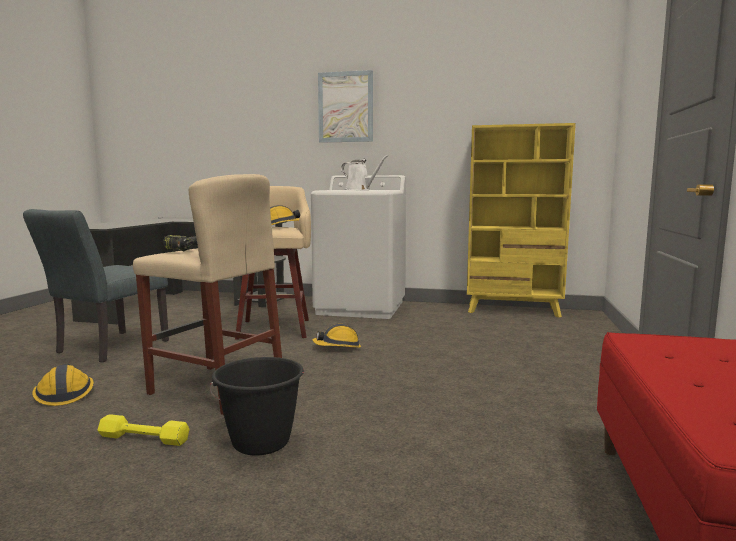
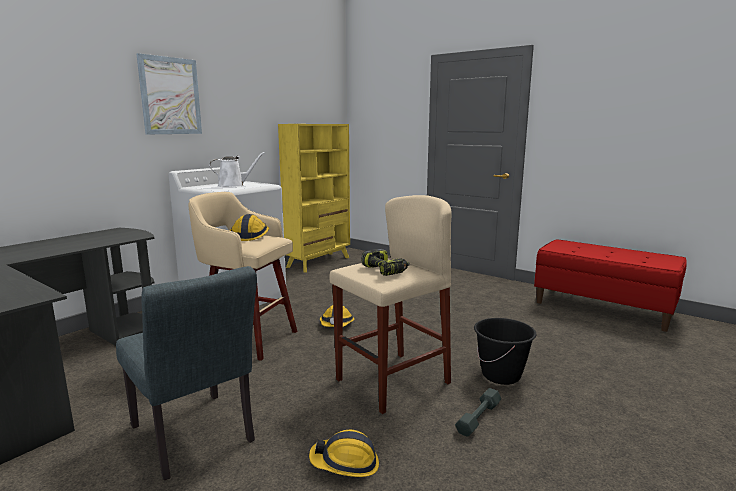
camera: 65 degrees left, 5 degrees up
yellow dumbbell [97,414,190,446] -> grey dumbbell [455,388,501,436]

